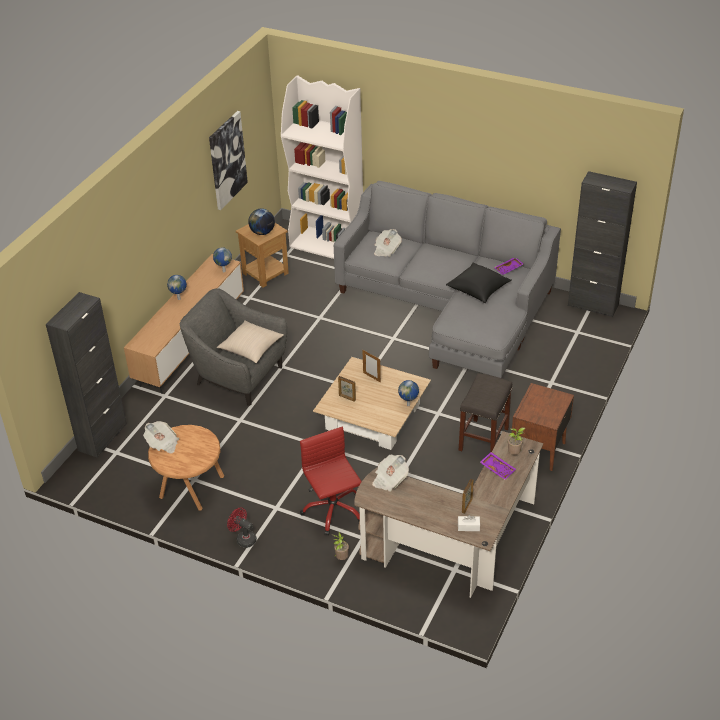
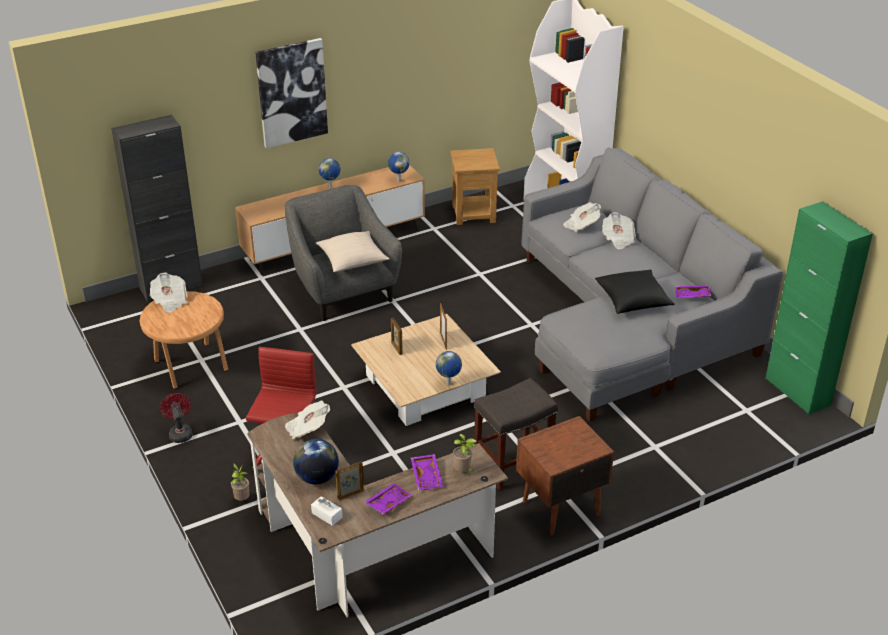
camera: 35 degrees right, 5 degrees down
picture [209,111,248,210] -> picture moved to [255,38,328,148]
globe [248,209,275,235] -> globe moved to [293,439,339,484]
black cabinet [568,171,637,317] -> green cabinet [765,201,873,415]
none -> purple tray [365,483,412,514]
none -> newspaper [602,212,636,249]

